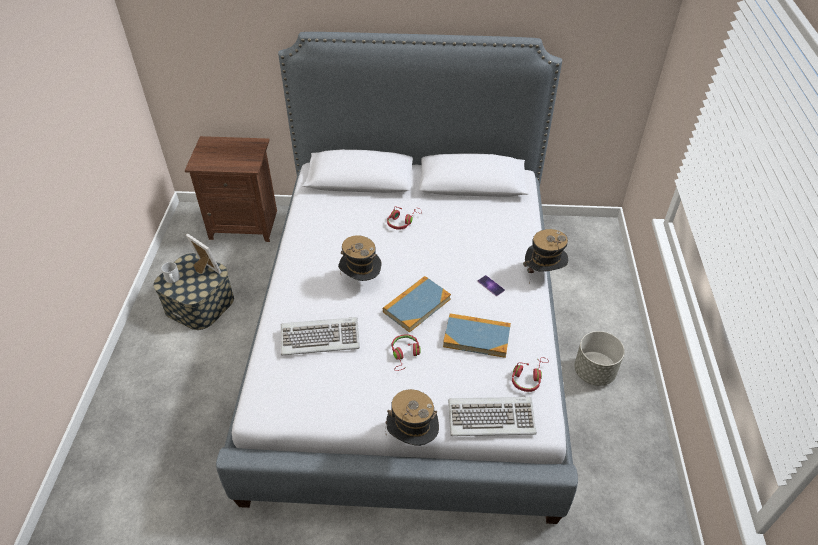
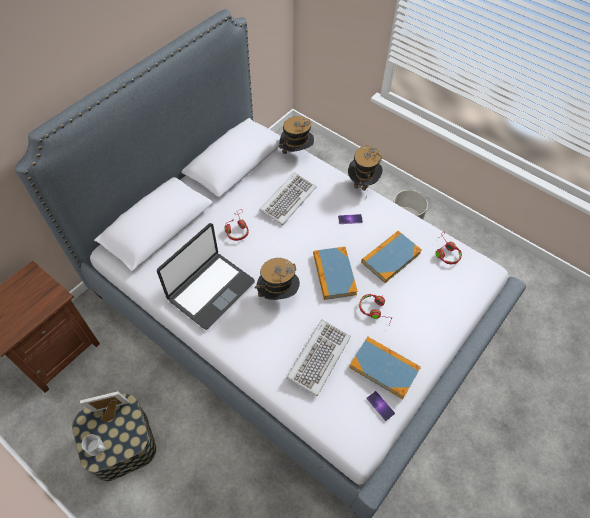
camera: 55 degrees left, 10 degrees up
hat [386,389,439,446] -> hat moved to [279,116,314,154]
keyboard [448,396,537,436] -> keyboard moved to [259,172,316,225]
none -> laptop [157,223,255,330]
none -> book [349,337,421,399]
none -> phone [366,391,395,421]

